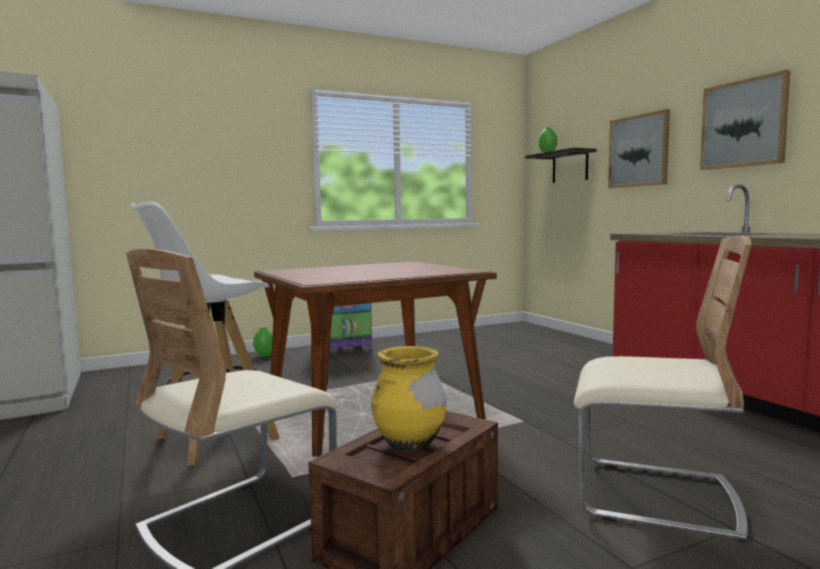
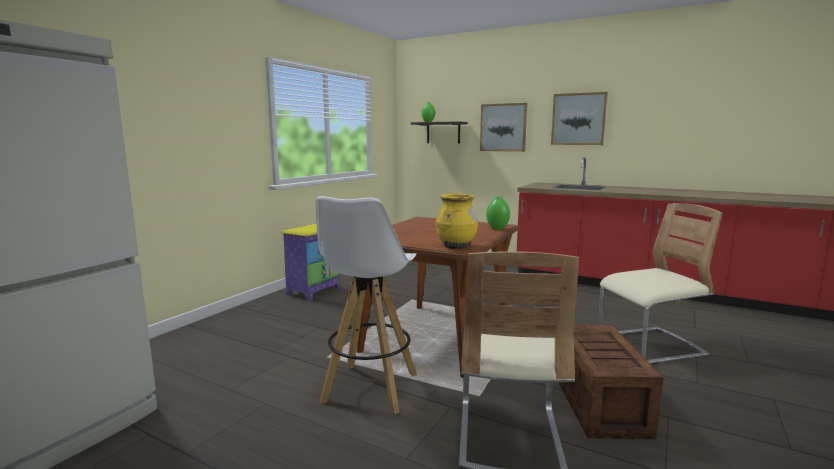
camera: 35 degrees left, 5 degrees up
green vase [253,327,273,357] -> green vase moved to [486,196,510,230]
yellow vase [371,346,447,451] -> yellow vase moved to [436,193,478,249]

